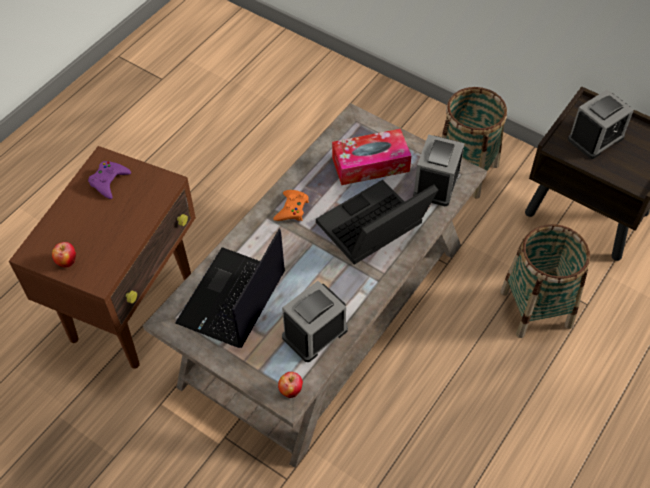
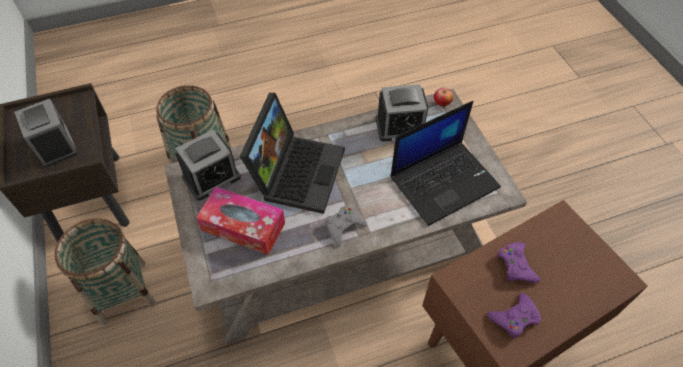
camera: 145 degrees left, 0 degrees up
apple [52,242,76,268] -> none
orange game controller [273,190,309,221] -> grey game controller [325,206,367,246]
laptop [316,180,439,265] -> laptop turned 75 degrees counterclockwise [240,93,345,214]
alarm clock [568,90,634,159] -> alarm clock turned 60 degrees clockwise [14,99,78,167]
none -> purple game controller [497,242,541,283]

